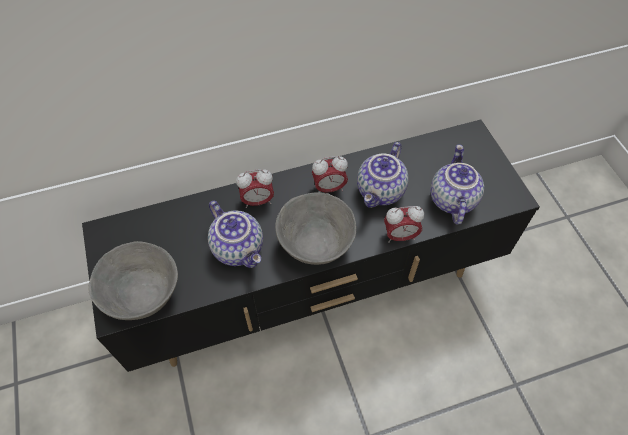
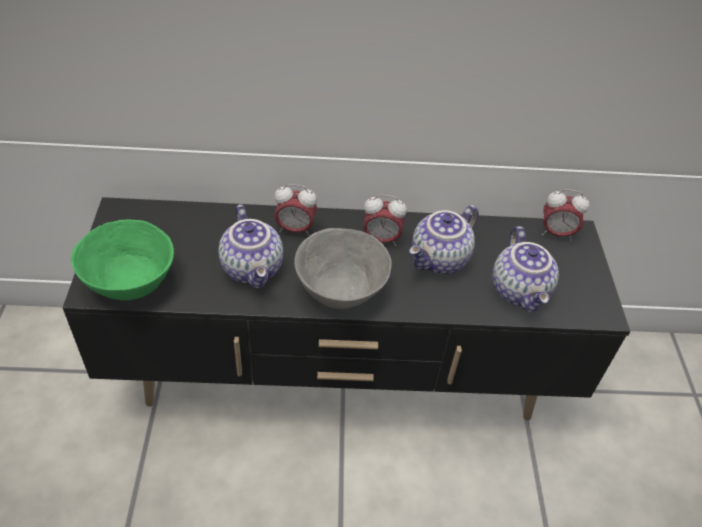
camera: 15 degrees right, 10 degrees down
grey bowl [88,241,178,320] -> green bowl [71,220,174,300]
alarm clock [384,206,424,243] -> alarm clock moved to [542,189,590,241]
teapot [430,144,484,225] -> teapot turned 150 degrees clockwise [492,226,559,313]

